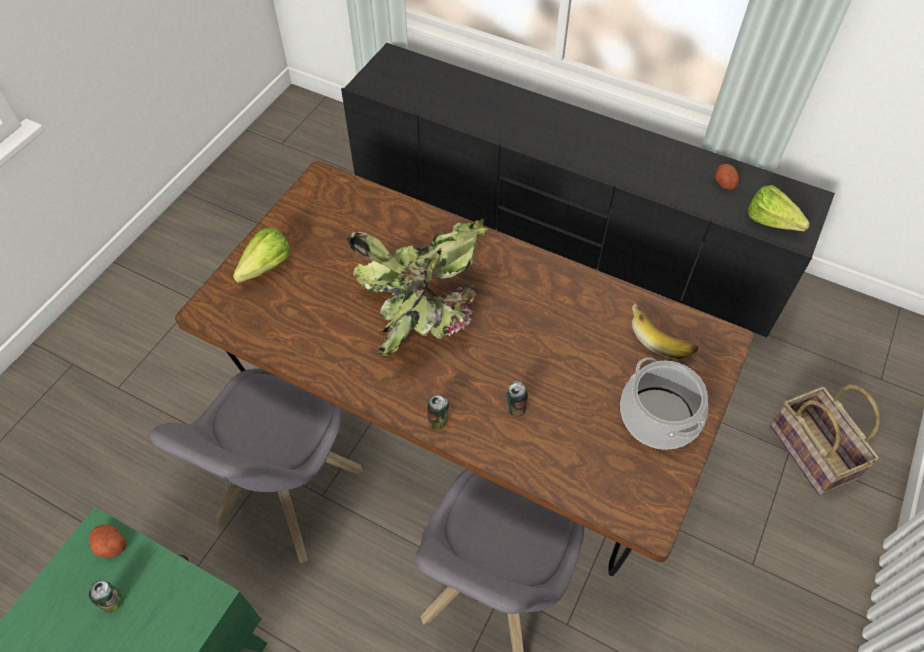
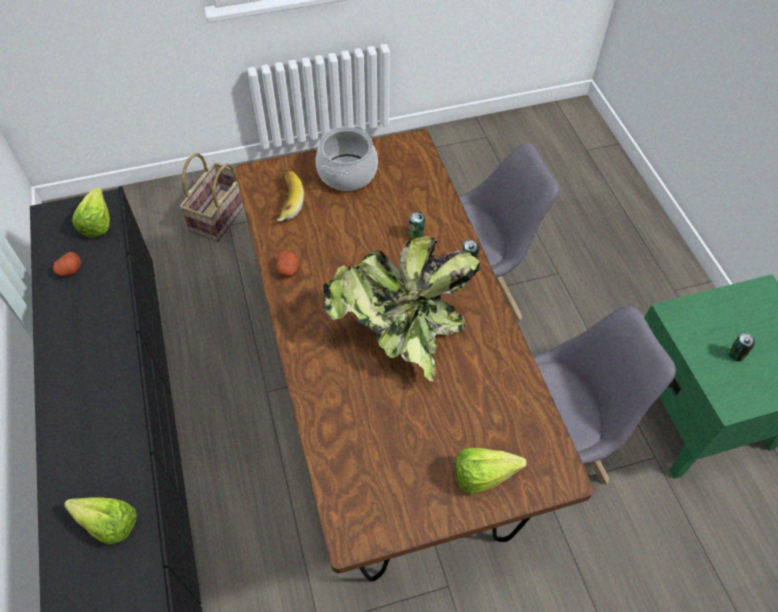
camera: 135 degrees left, 0 degrees up
potato [89,524,127,558] -> potato moved to [276,250,300,277]
none -> lettuce [64,497,137,545]

